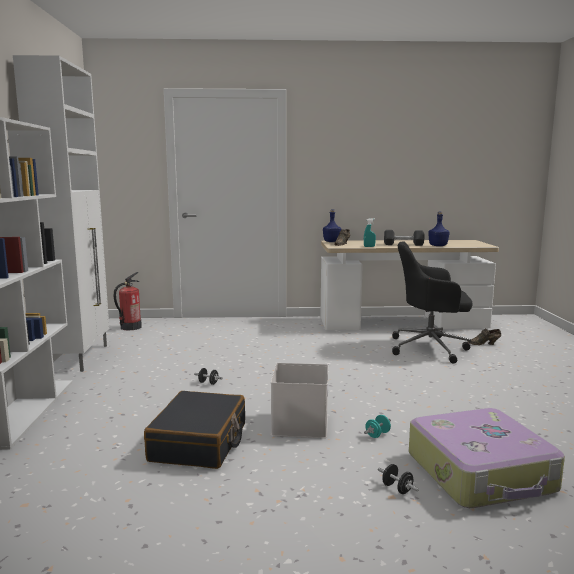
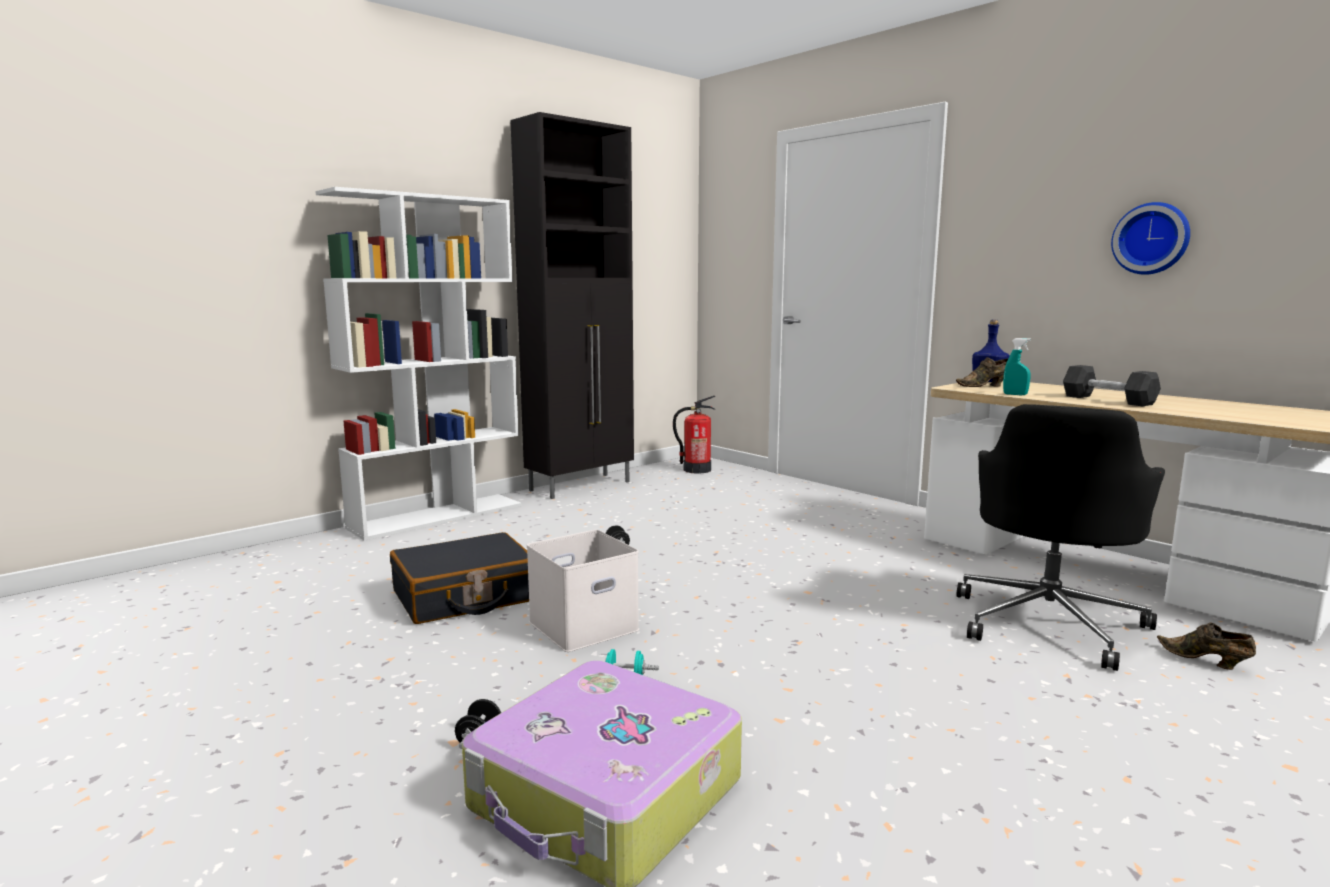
camera: 50 degrees right, 0 degrees up
white cabinet [13,55,109,372] -> black cabinet [510,112,634,499]
black office chair [392,242,473,364] -> black office chair turned 120 degrees counterclockwise [957,404,1165,671]
blue bottle [428,212,450,246] -> none
none -> wall clock [1111,202,1190,275]

